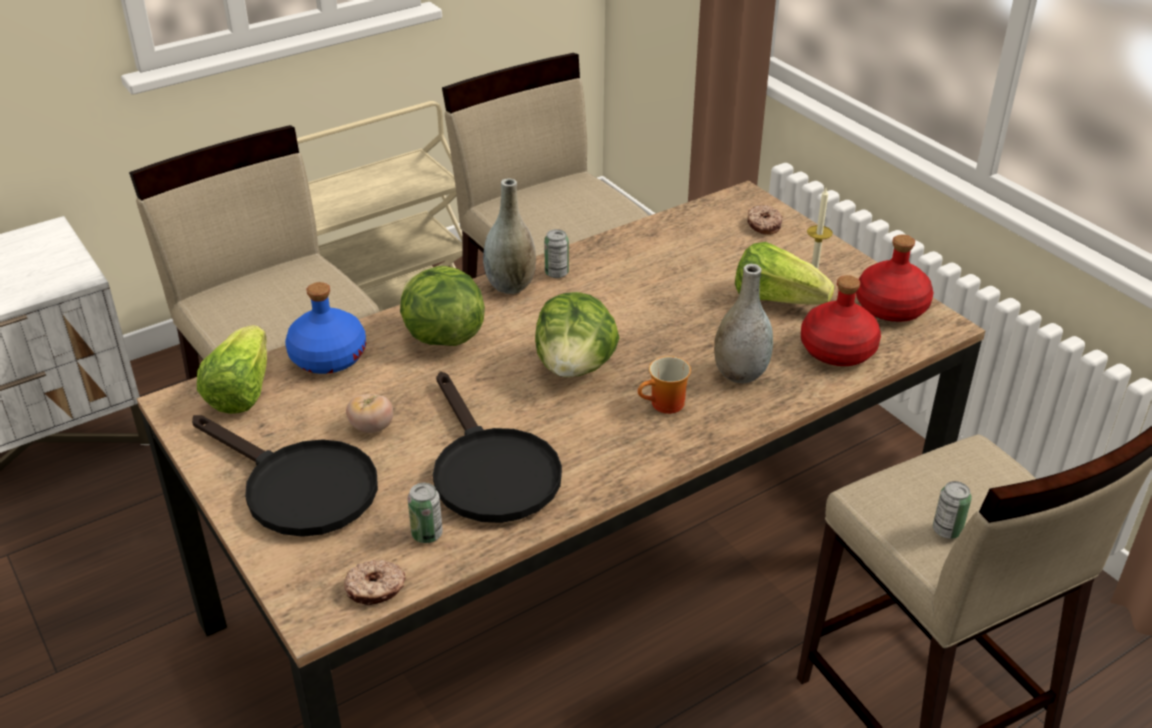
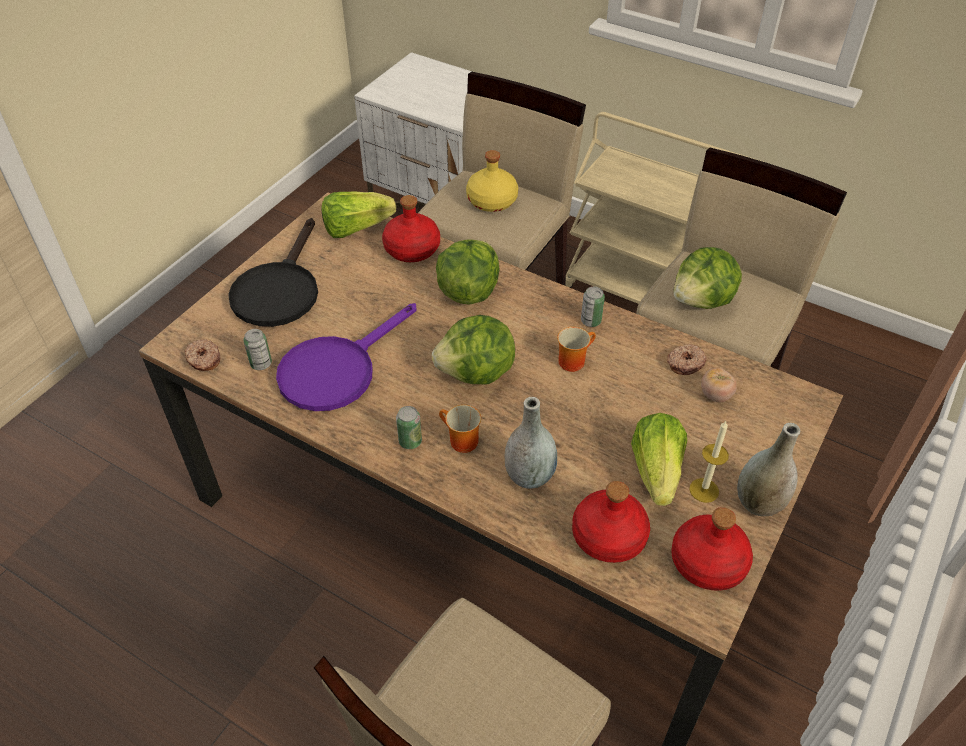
camera: 65 degrees right, 10 degrees up
blue bottle [285,282,366,374] -> red bottle [382,195,440,262]
tomato [346,394,393,433] -> tomato moved to [701,368,737,402]
black frying pan [433,372,562,523] -> purple frying pan [276,303,417,411]
grey vase [483,178,536,294] -> grey vase moved to [737,423,800,516]
donut [747,205,782,235] -> donut moved to [667,344,706,375]
can [933,481,972,539] -> can moved to [396,406,422,449]
none -> yellow bottle [466,150,518,212]
none -> mug [557,327,596,372]
none -> lettuce [674,247,742,309]

